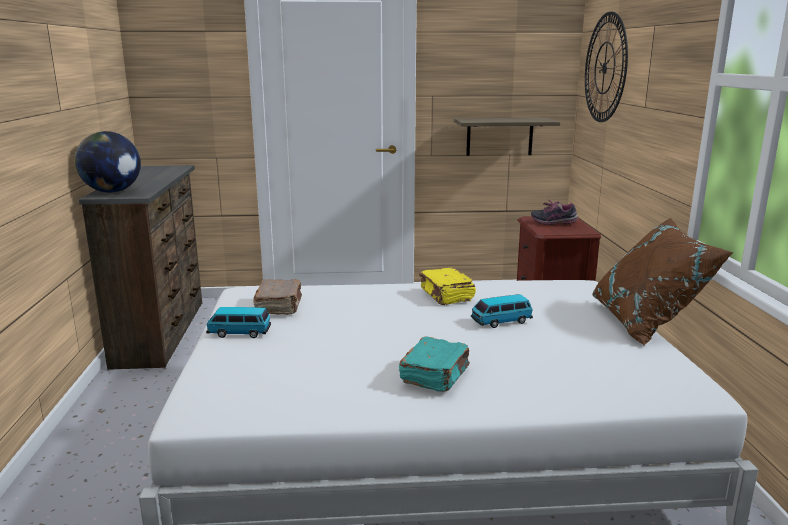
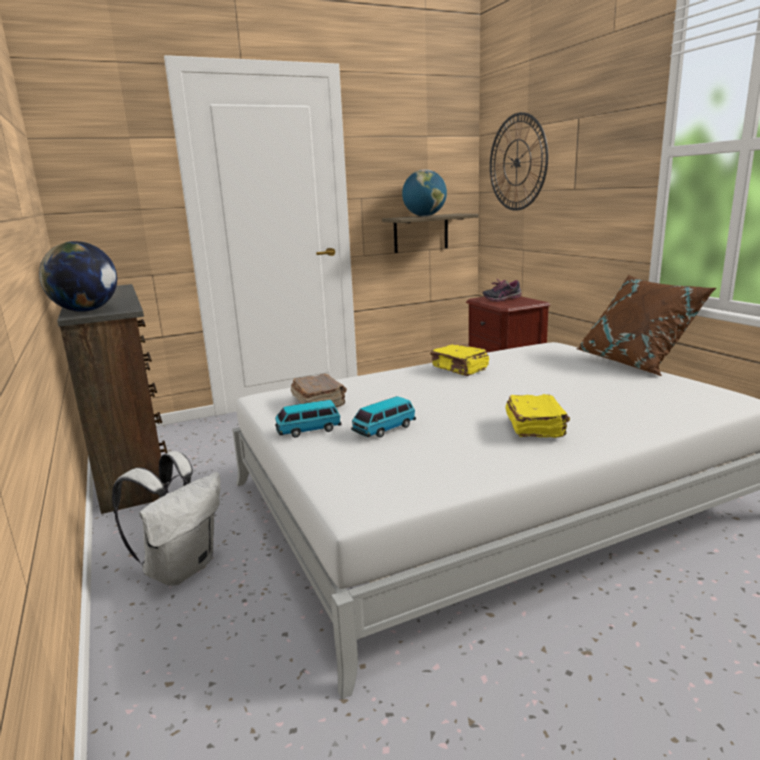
camera: 20 degrees left, 0 degrees up
turquoise book [399,336,470,392] -> yellow book [505,394,570,438]
toy car [471,294,533,328] -> toy car moved to [351,396,416,437]
none -> white backpack [112,451,220,586]
none -> globe [402,170,447,216]

